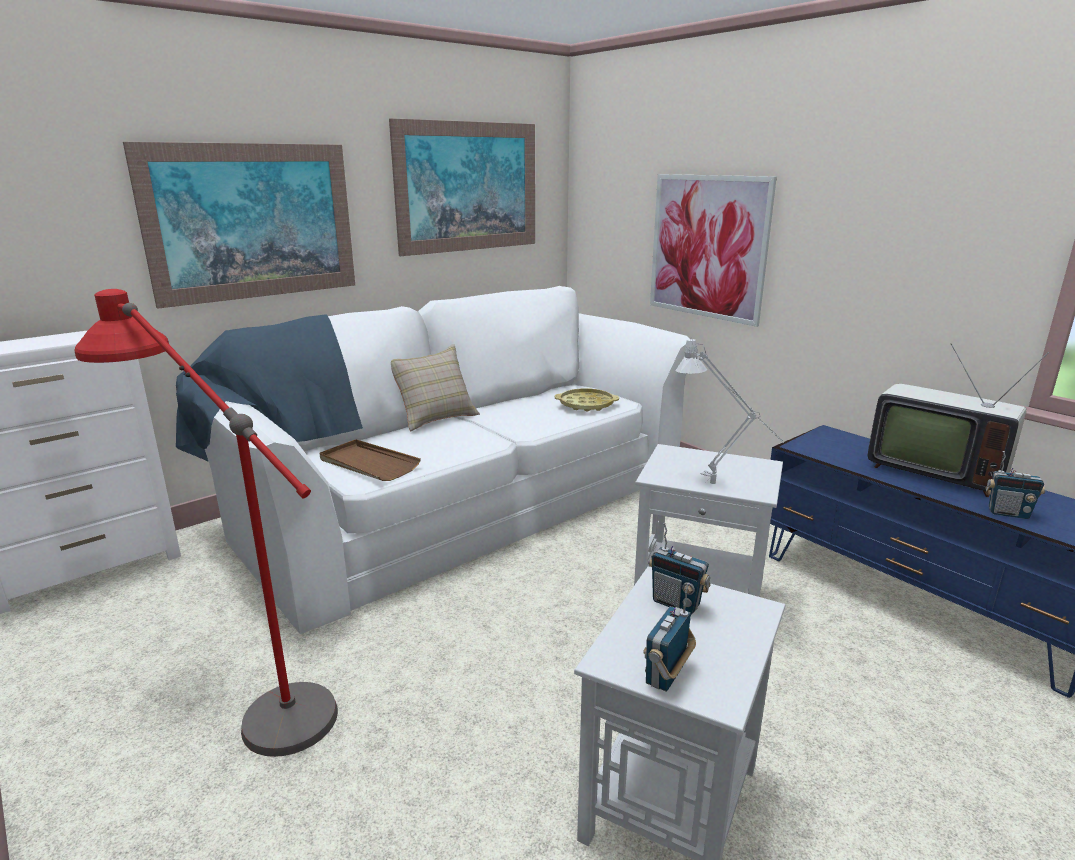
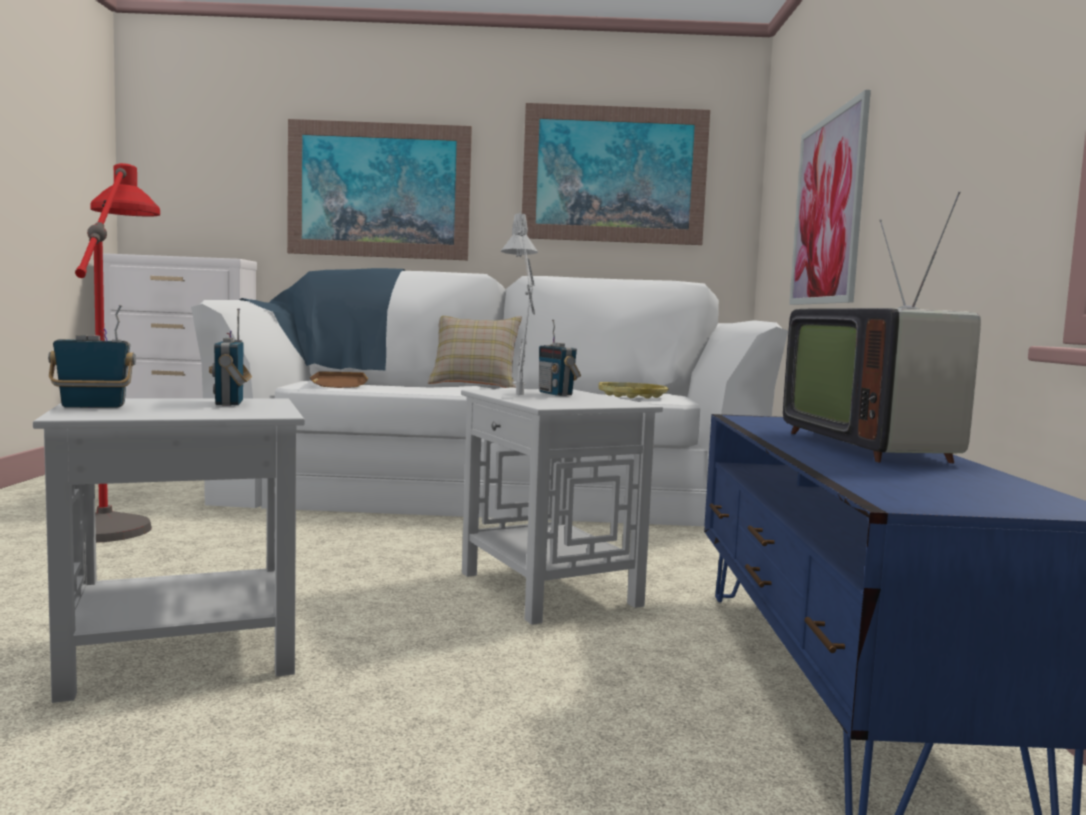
camera: 40 degrees right, 15 degrees down
radio [986,451,1046,519] -> radio moved to [539,320,581,396]

